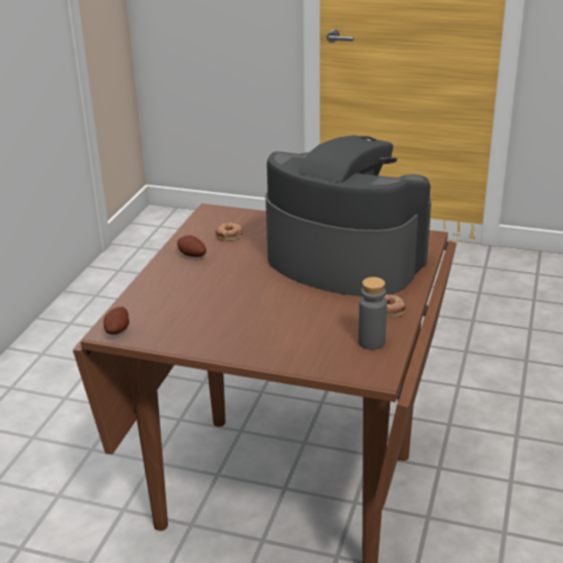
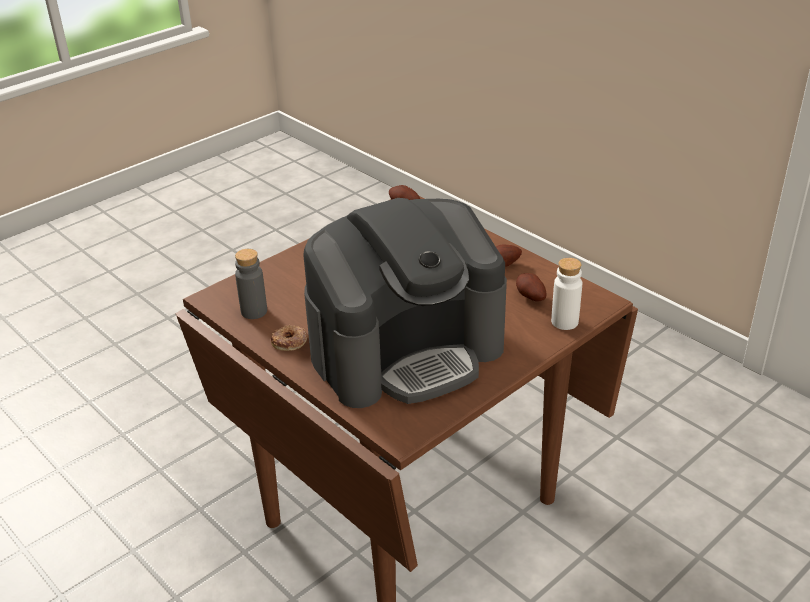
camera: 120 degrees right, 5 degrees up
donut [215,222,243,241] -> potato [516,273,546,301]
none -> white bottle [551,258,582,330]

